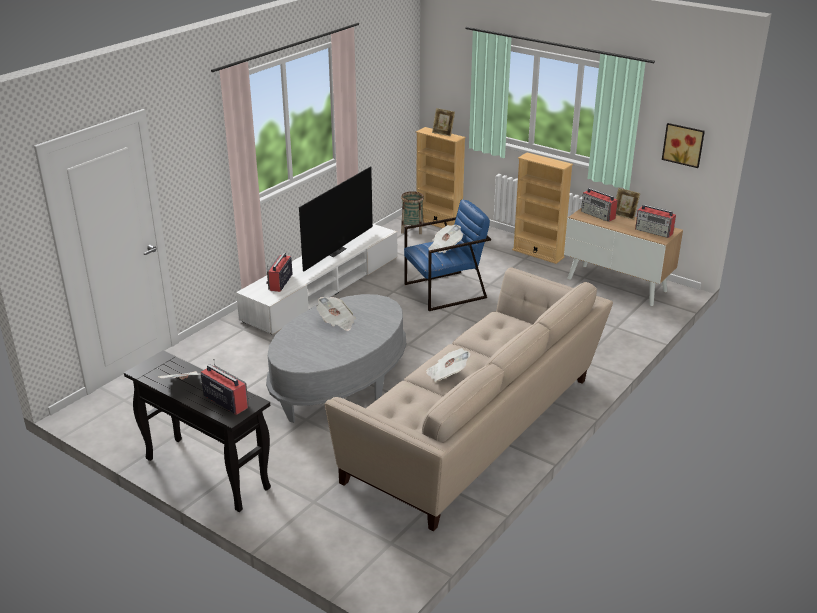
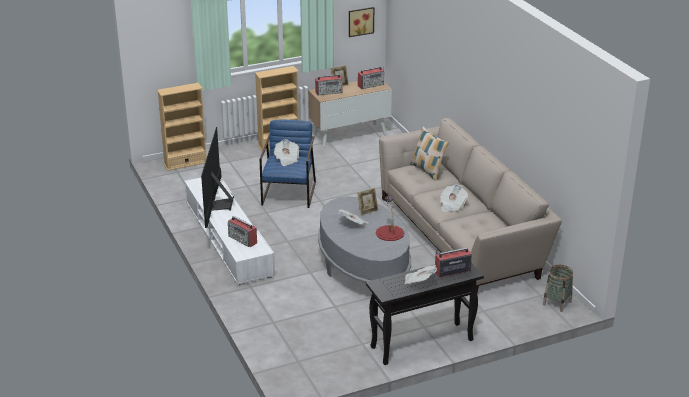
camera: 60 degrees left, 0 degrees up
television [299,166,373,272] -> television turned 150 degrees counterclockwise [201,127,234,228]
basket [401,191,424,234] -> basket moved to [543,265,573,312]
picture frame [432,108,455,136] -> picture frame moved to [357,188,378,216]
none -> red table lamp [376,195,405,241]
none -> pillow [410,127,449,181]

